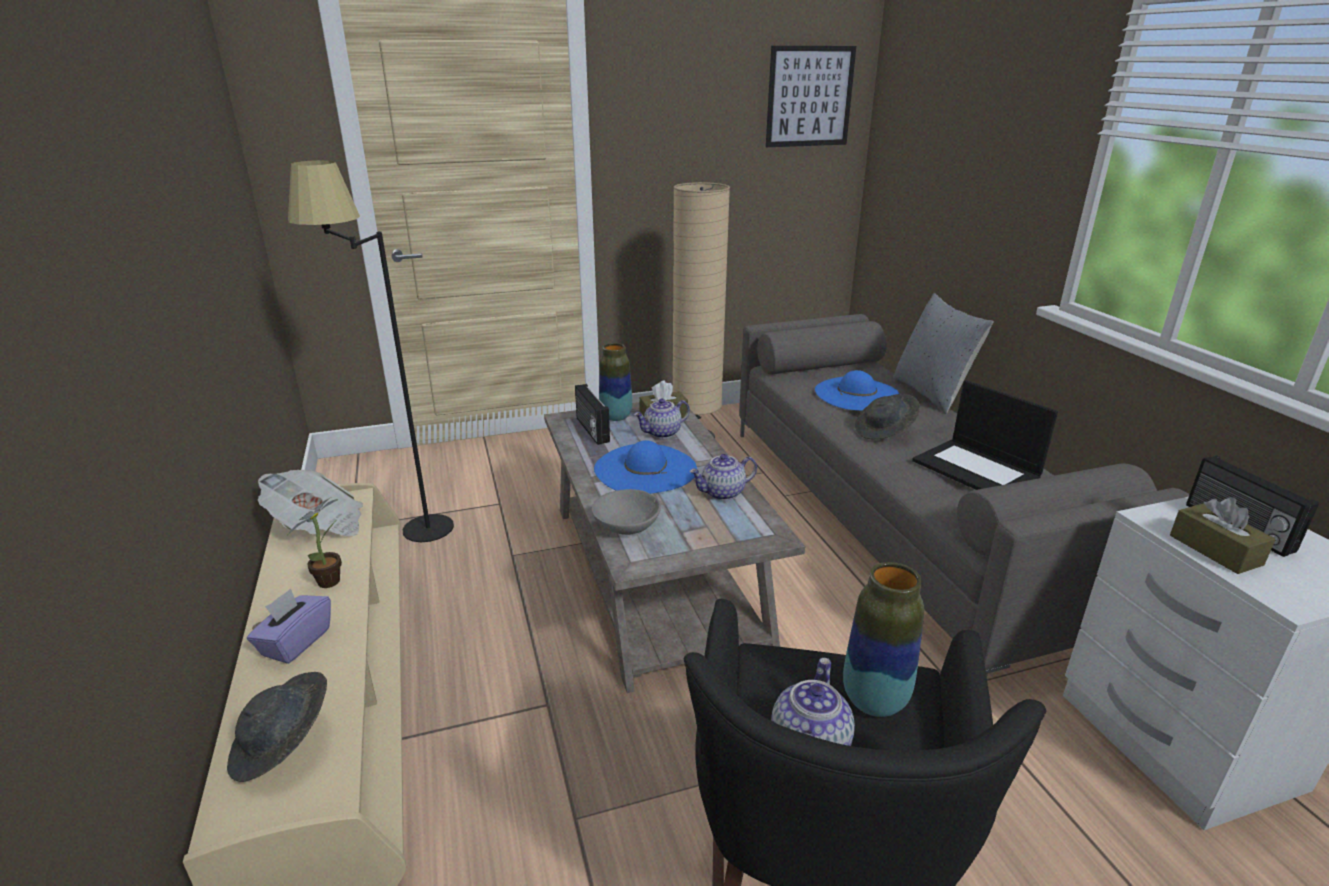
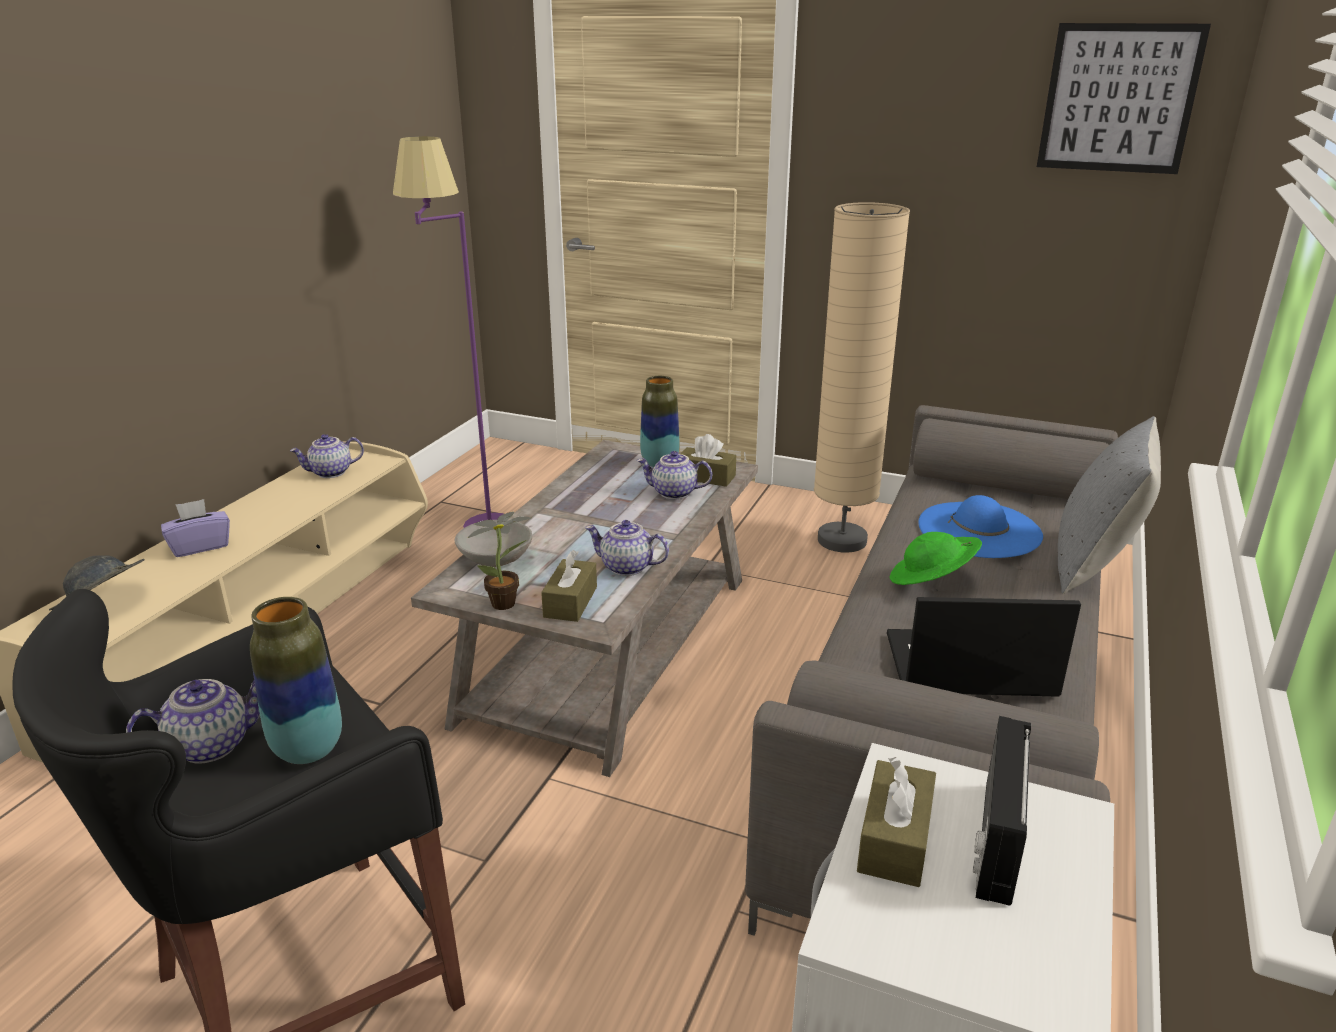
camera: 40 degrees right, 0 degrees up
newspaper [258,470,363,536] -> teapot [290,434,364,478]
black floor lamp [288,160,454,542] -> purple floor lamp [393,136,503,528]
potted plant [288,497,342,588] -> potted plant moved to [468,512,531,610]
radio [575,384,610,445] -> none
blue hat [594,440,697,494] -> none
grey hat [855,394,920,439] -> green hat [890,532,982,585]
laptop [912,380,1058,490] -> laptop turned 90 degrees clockwise [887,597,1081,697]
none -> brown tissue box [541,550,597,622]

